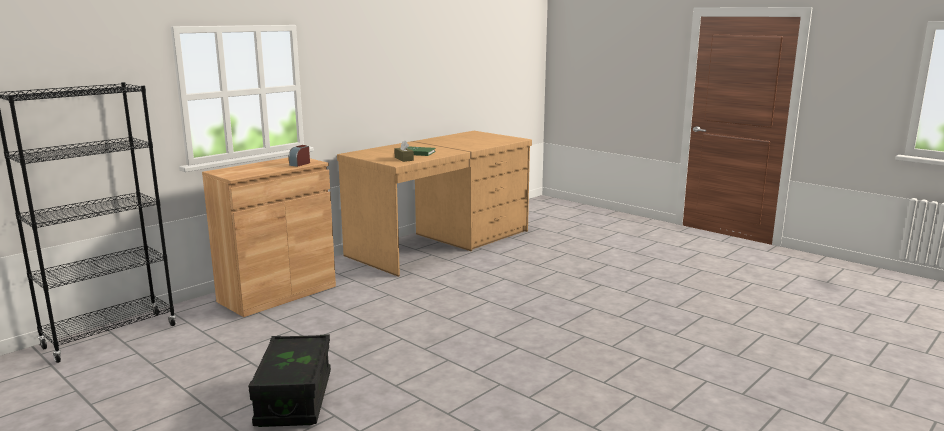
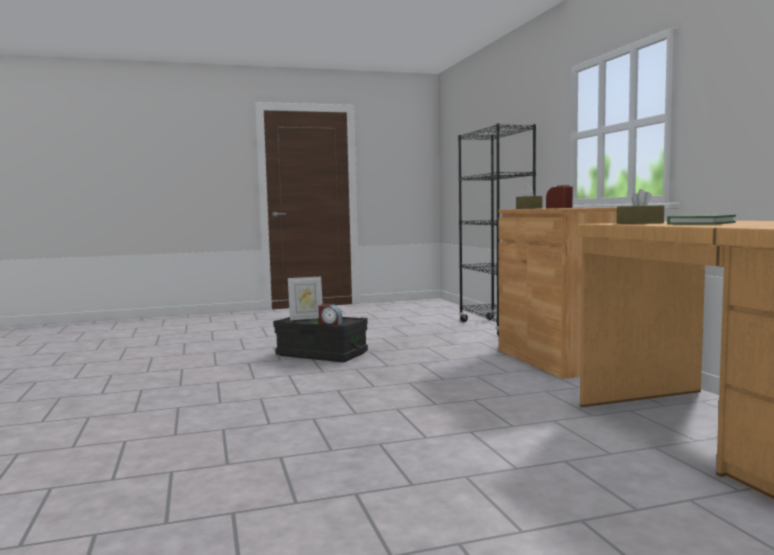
camera: 120 degrees right, 10 degrees down
none -> picture frame [288,277,323,320]
none -> alarm clock [318,304,342,325]
none -> brown tissue box [516,185,542,209]

